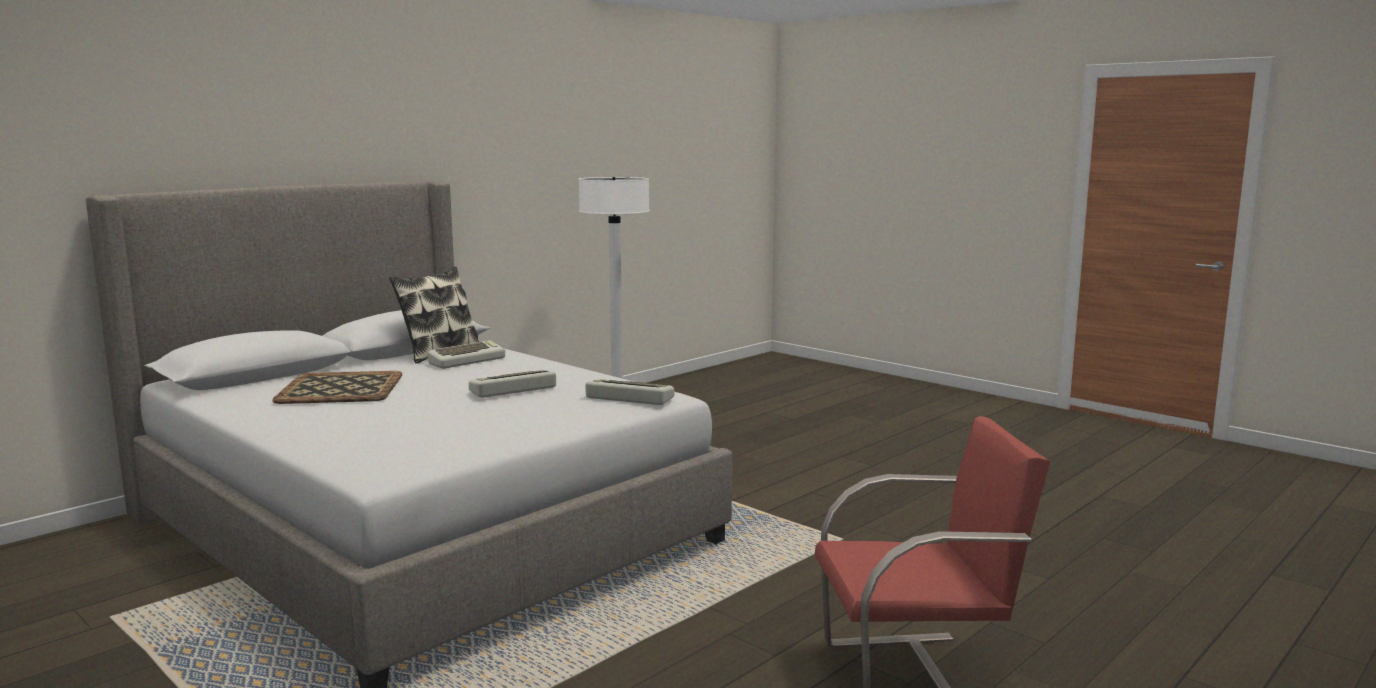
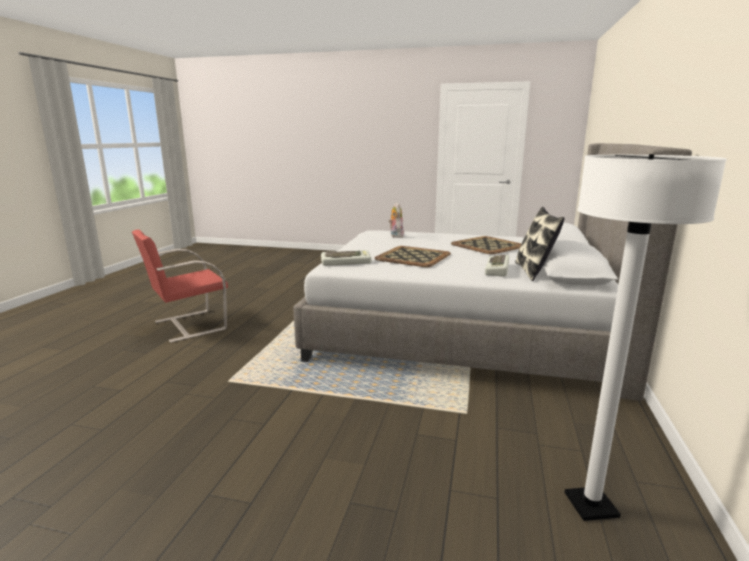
camera: 150 degrees right, 5 degrees up
keyboard [469,370,556,398] -> tray [375,246,451,267]
none -> plush toy [389,202,404,238]

